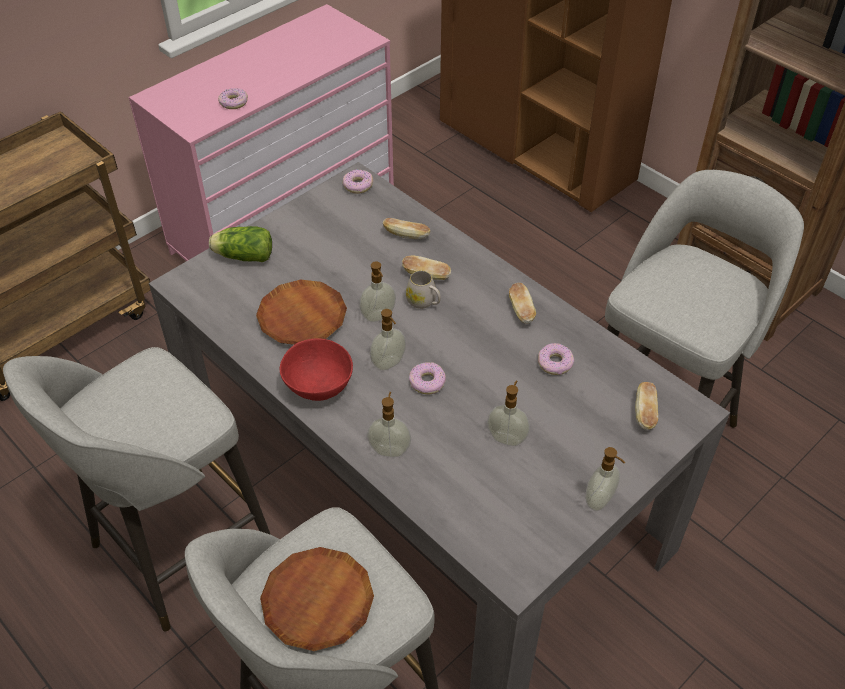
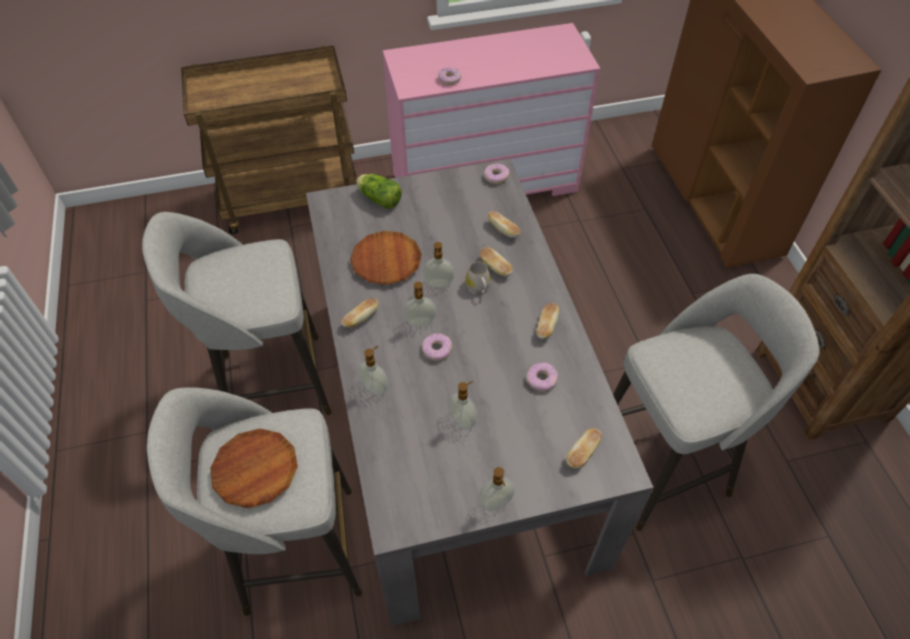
camera: 30 degrees right, 5 degrees up
red bowl [280,338,353,401] -> bread [341,298,379,328]

